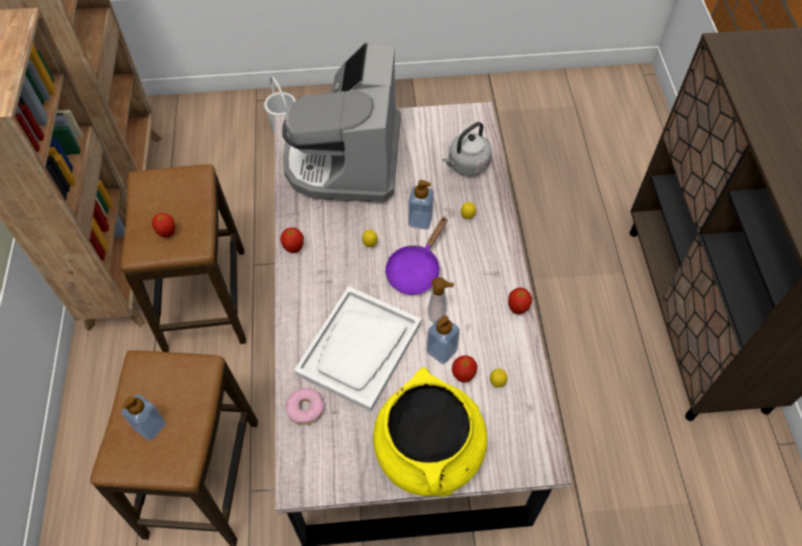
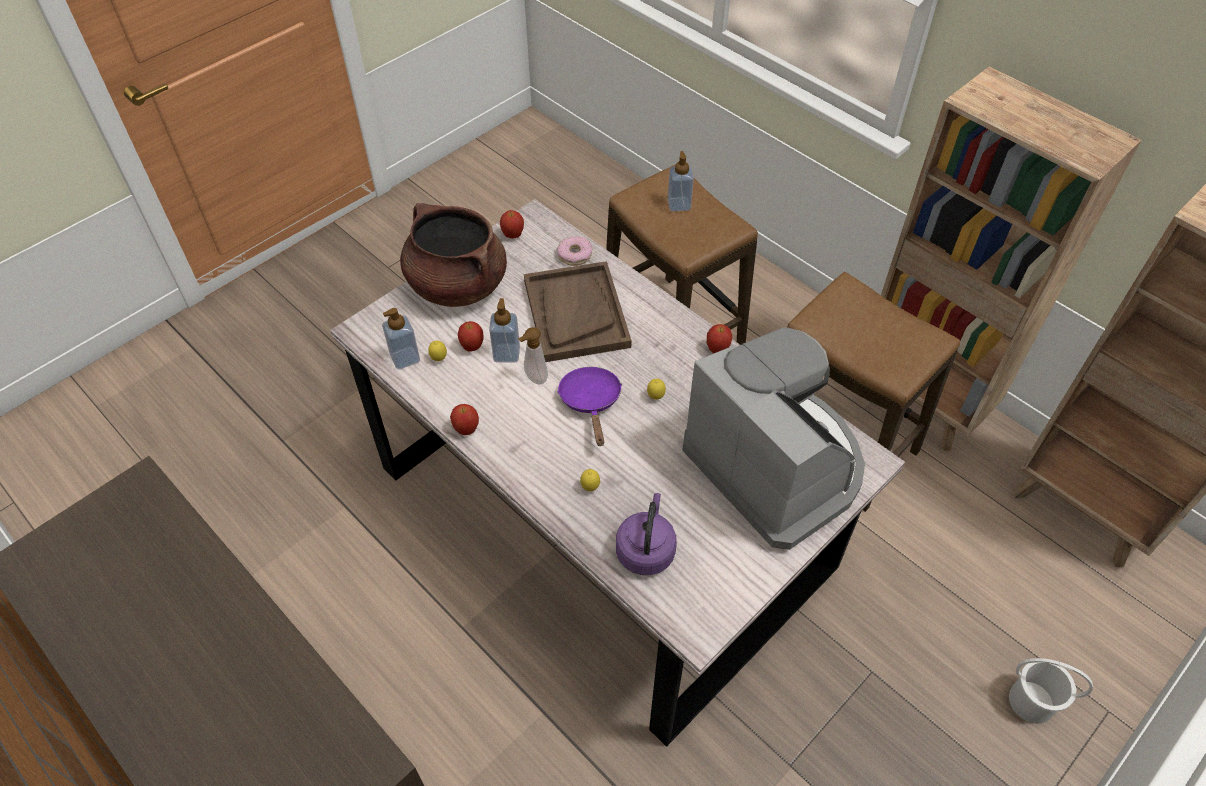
camera: 140 degrees right, 5 degrees down
apple [152,213,176,238] -> apple moved to [500,210,524,238]
white tray [294,286,421,412] -> brown tray [524,261,632,362]
yellow cooking pot [373,367,487,497] -> brown cooking pot [400,203,507,307]
soap dispenser [408,180,434,230] -> soap dispenser moved to [382,308,420,369]
grey kettle [442,122,492,176] -> purple kettle [616,493,677,575]

